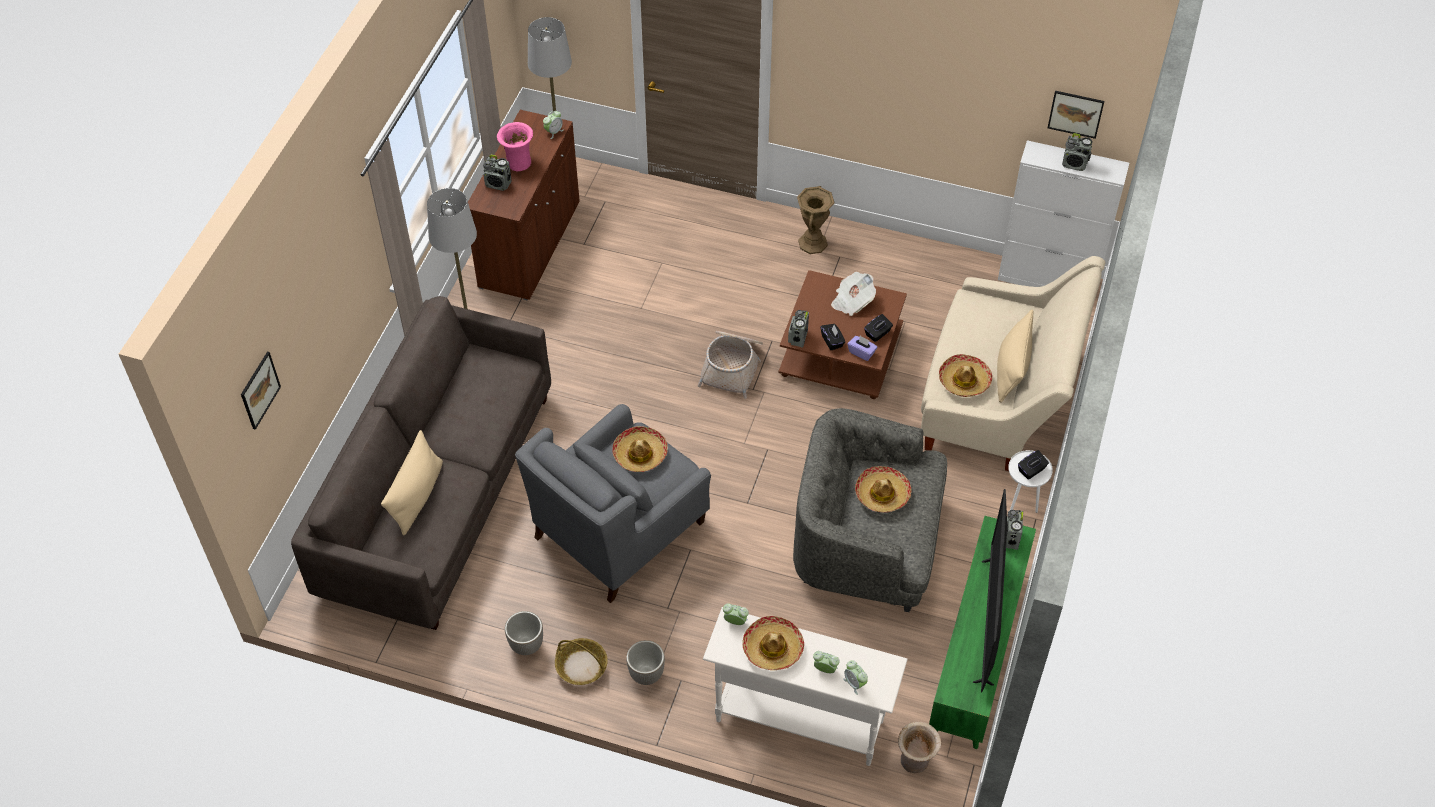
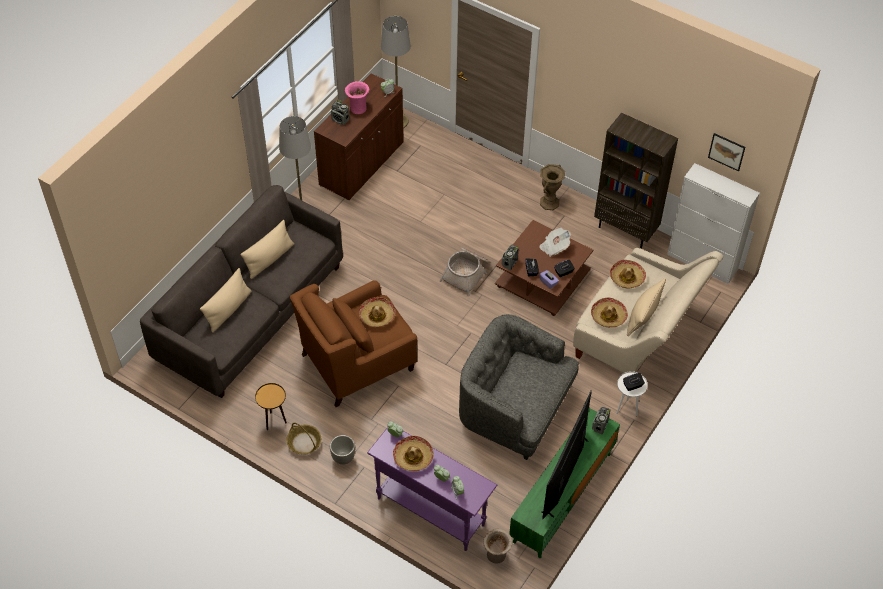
camera: 15 degrees right, 0 degrees up
picture [241,351,281,430] -> none
planter [505,611,543,655] -> brown side table [255,383,287,430]
grey armchair [515,404,711,603] -> brown armchair [290,280,417,407]
white console table [703,607,908,766] -> purple console table [367,427,497,551]
hat [855,466,911,513] -> hat moved to [610,260,646,288]
radio [1062,133,1093,171] -> none
none -> beige pillow [240,220,294,279]
none -> brown bookcase [594,113,678,248]

